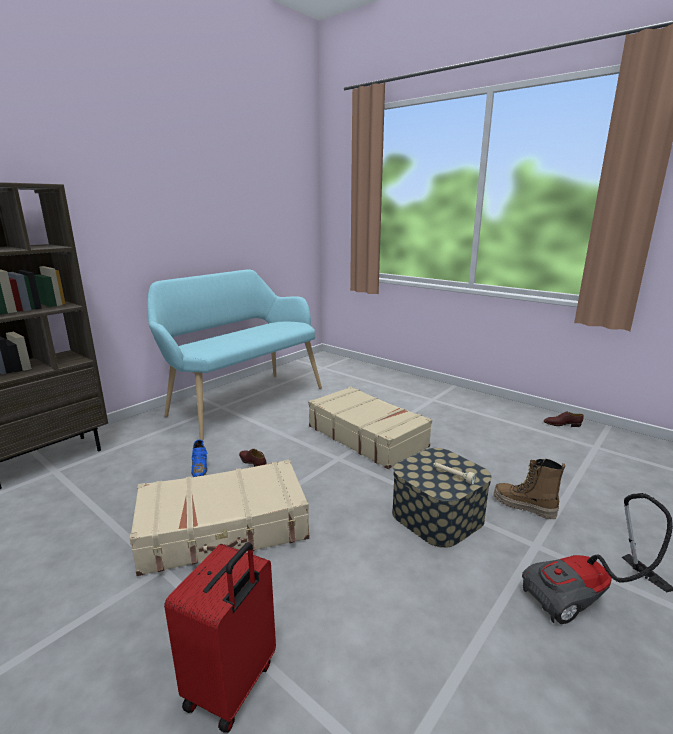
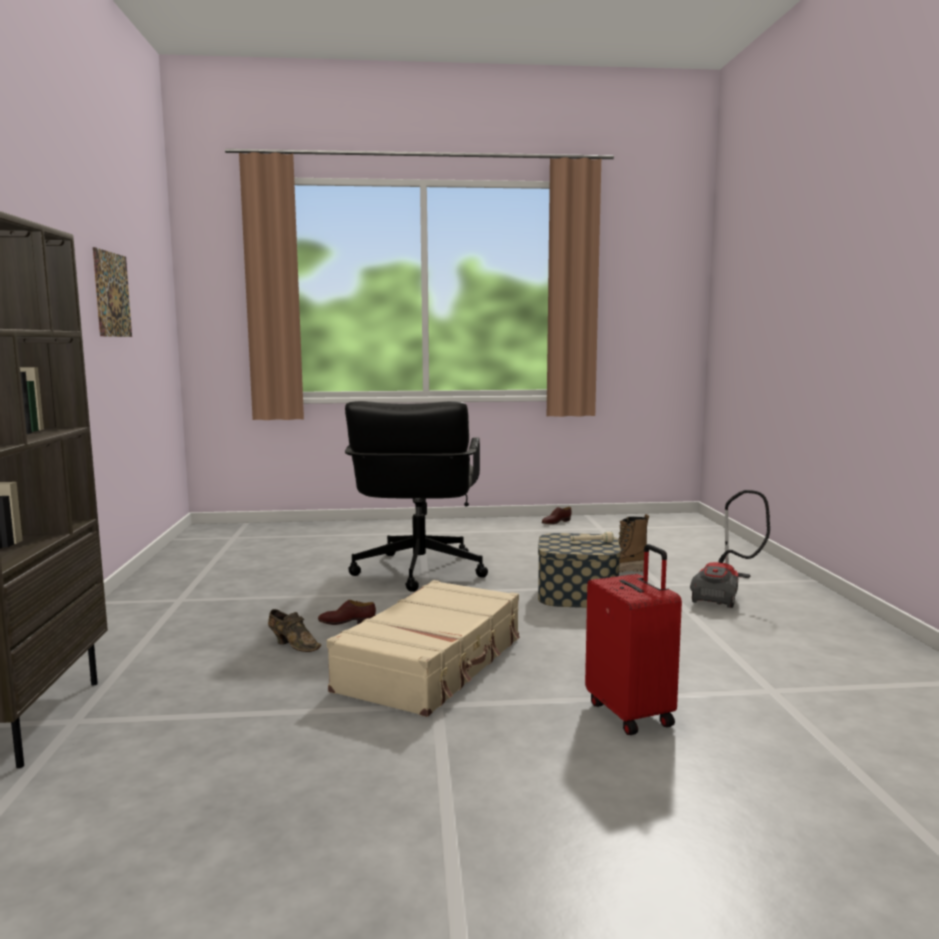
camera: 45 degrees left, 10 degrees down
turquoise bench [147,269,322,440] -> none
blue shoe [191,439,208,477] -> brown shoe [268,609,321,652]
beige suitcase [308,386,432,469] -> black office chair [345,401,488,592]
none -> picture [93,247,132,337]

